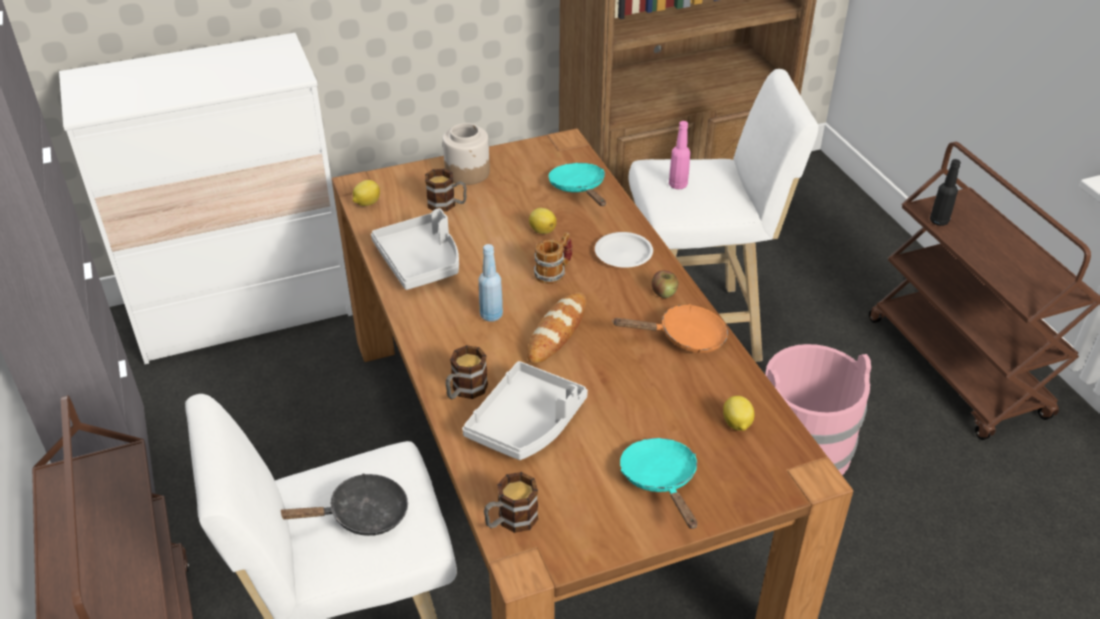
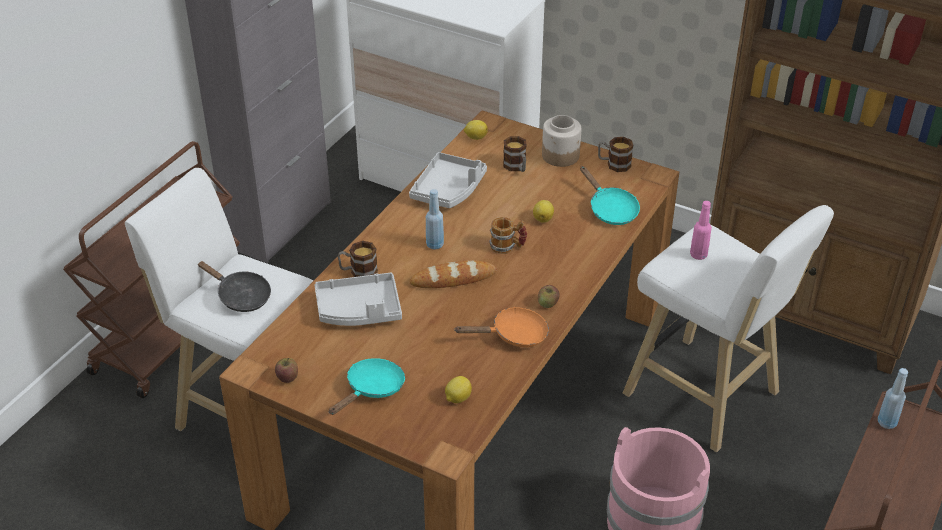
camera: 50 degrees right, 0 degrees up
mug [484,472,538,533] -> mug moved to [598,137,633,172]
turquoise frying pan [549,163,606,206] -> turquoise frying pan turned 120 degrees clockwise [580,166,640,225]
white plate [595,232,653,268] -> none
orange frying pan [612,304,728,353] -> orange frying pan turned 60 degrees counterclockwise [454,307,549,348]
black bottle [930,159,961,226] -> blue bottle [878,368,908,429]
none -> apple [275,358,298,383]

